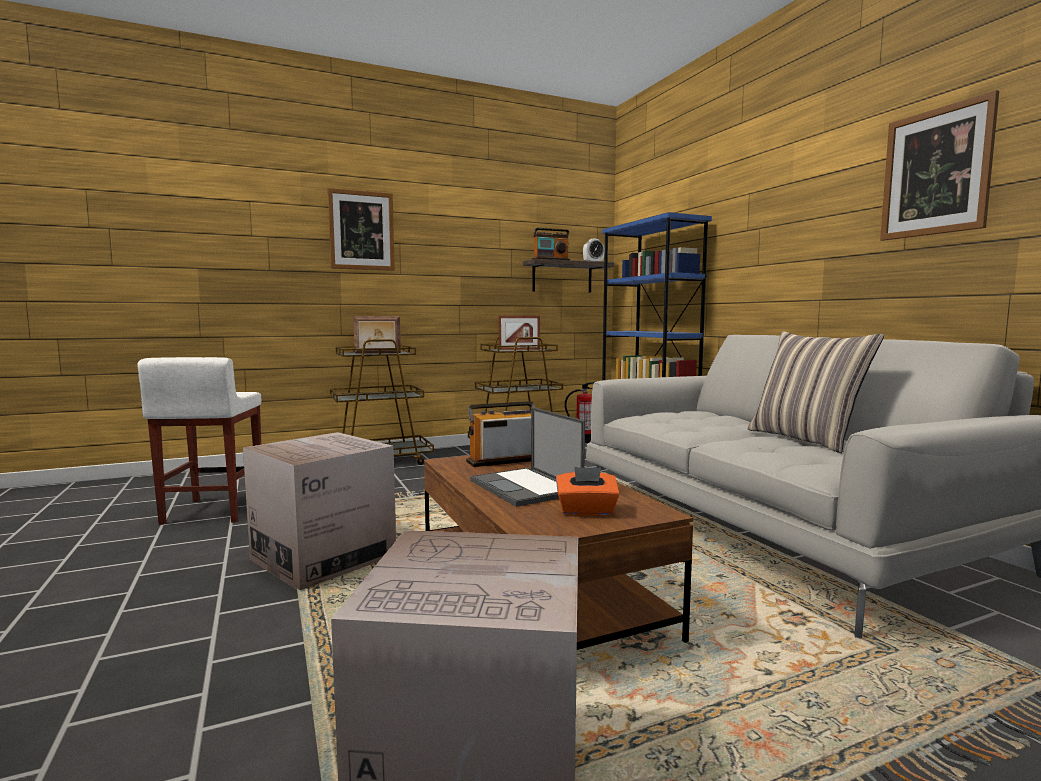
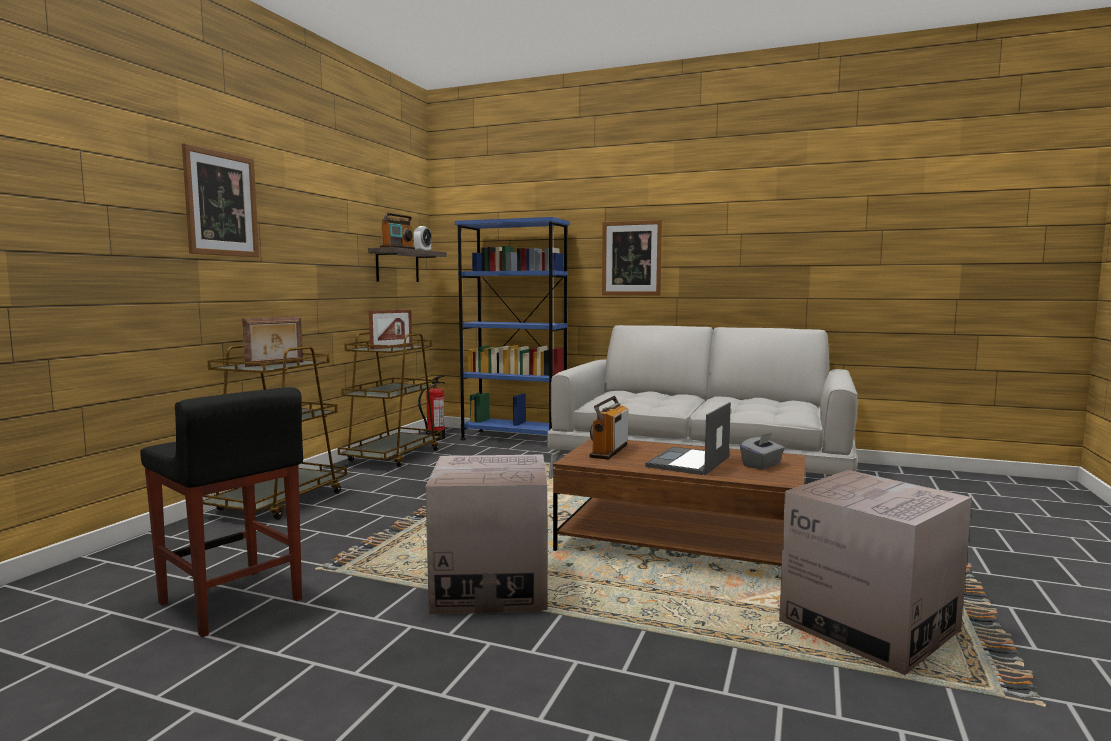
camera: 45 degrees left, 0 degrees up
white stool [137,357,262,525] -> black stool [141,387,303,637]
laptop [470,407,585,507] -> laptop turned 105 degrees clockwise [645,402,731,475]
orange tissue box [556,467,620,516] -> grey tissue box [740,432,785,470]
pillow [748,331,884,453] -> none
picture [880,90,999,241] -> picture moved to [602,220,662,295]

